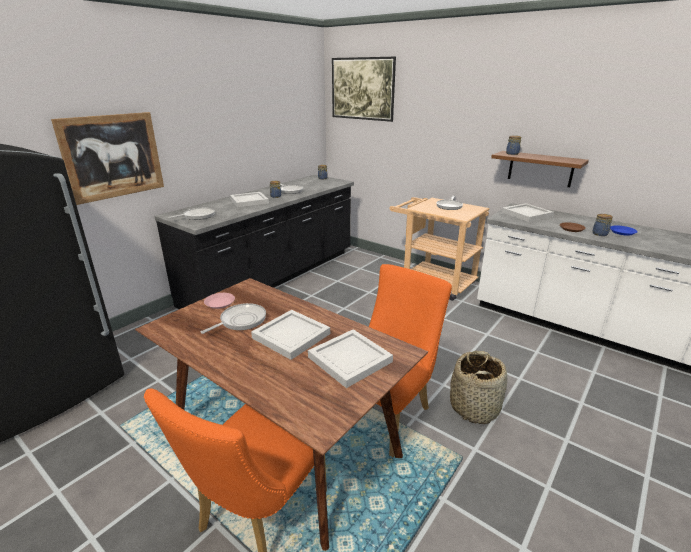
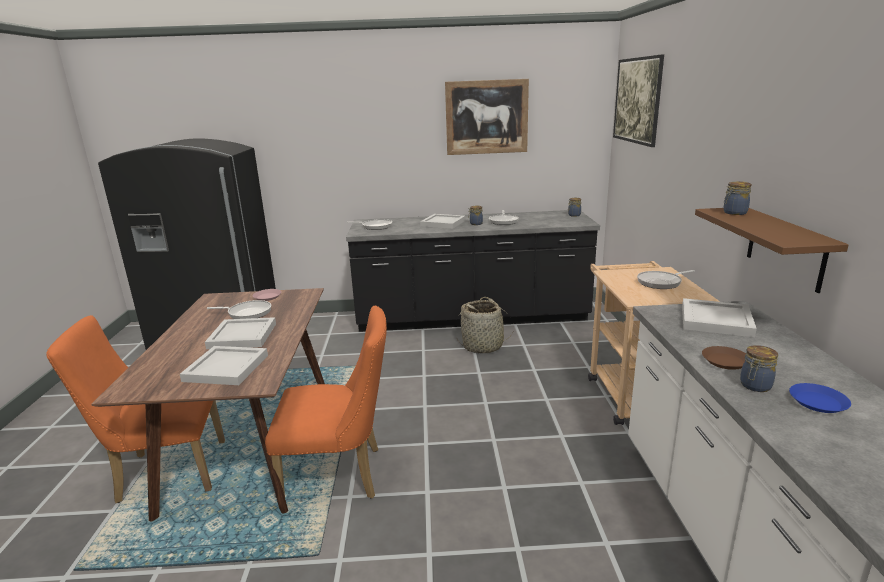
camera: 50 degrees right, 5 degrees down
picture [51,112,164,205] -> picture moved to [445,79,529,155]
basket [450,351,507,424] -> basket moved to [456,297,514,353]

